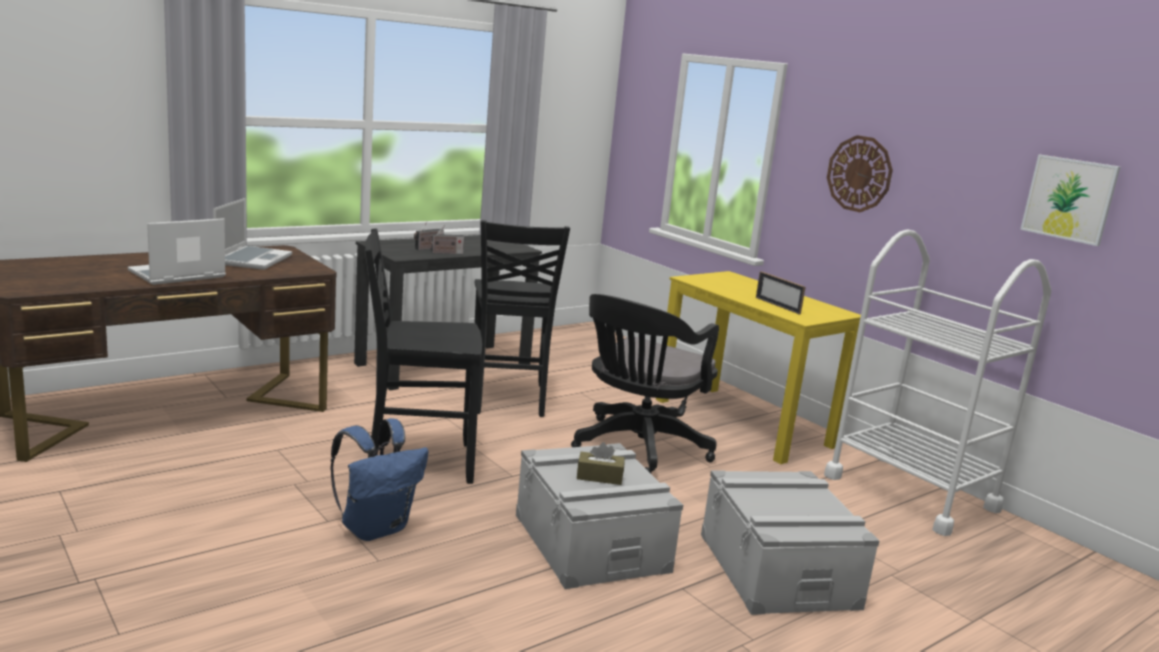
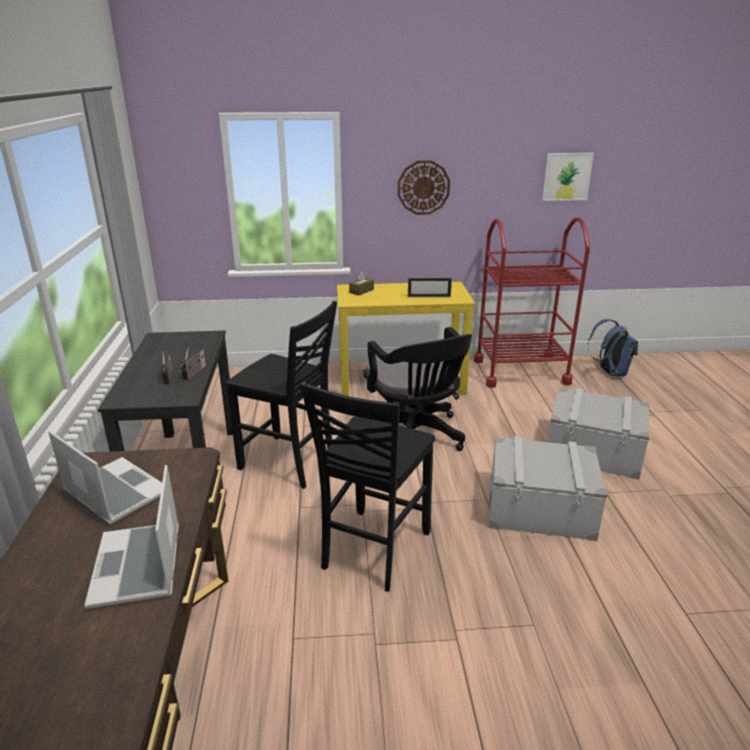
camera: 55 degrees left, 10 degrees up
blue backpack [330,418,429,541] -> blue backpack moved to [588,319,638,376]
brown tissue box [577,442,625,485] -> brown tissue box moved to [349,271,374,296]
white cart [824,230,1051,536] -> red cart [474,217,590,388]

